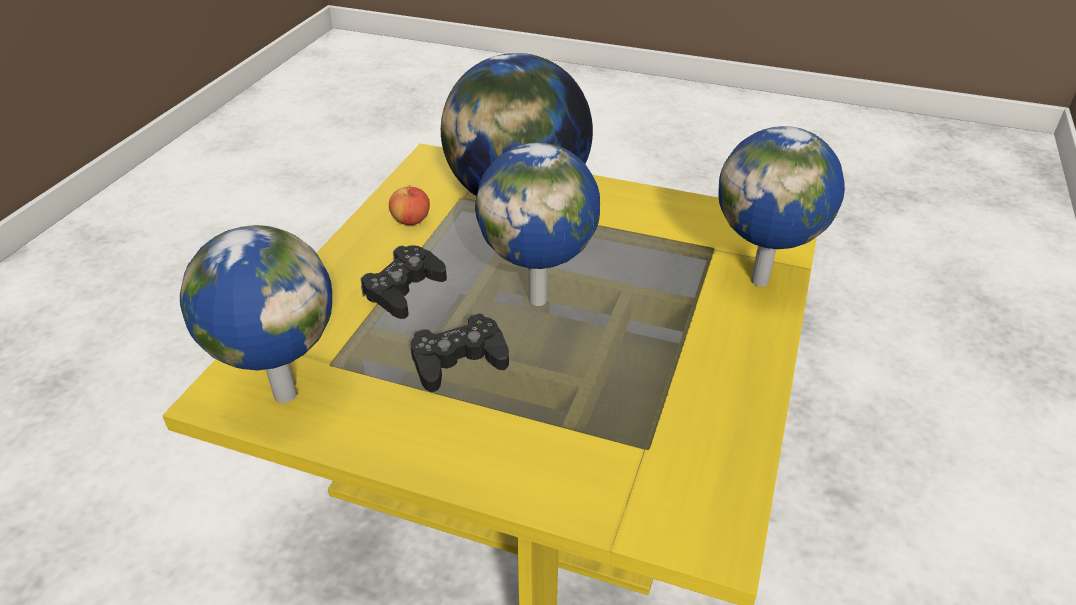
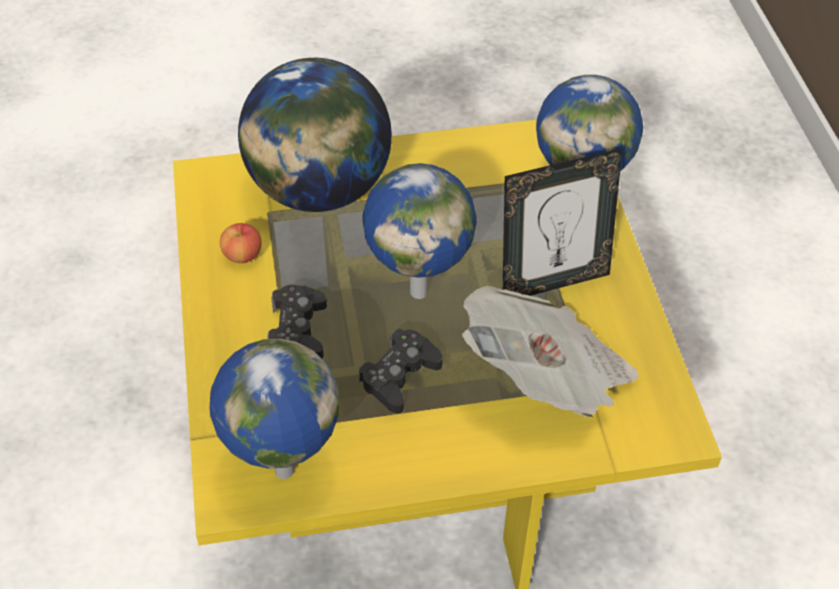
camera: 30 degrees left, 10 degrees up
none -> newspaper [462,286,639,417]
none -> picture frame [503,148,622,296]

